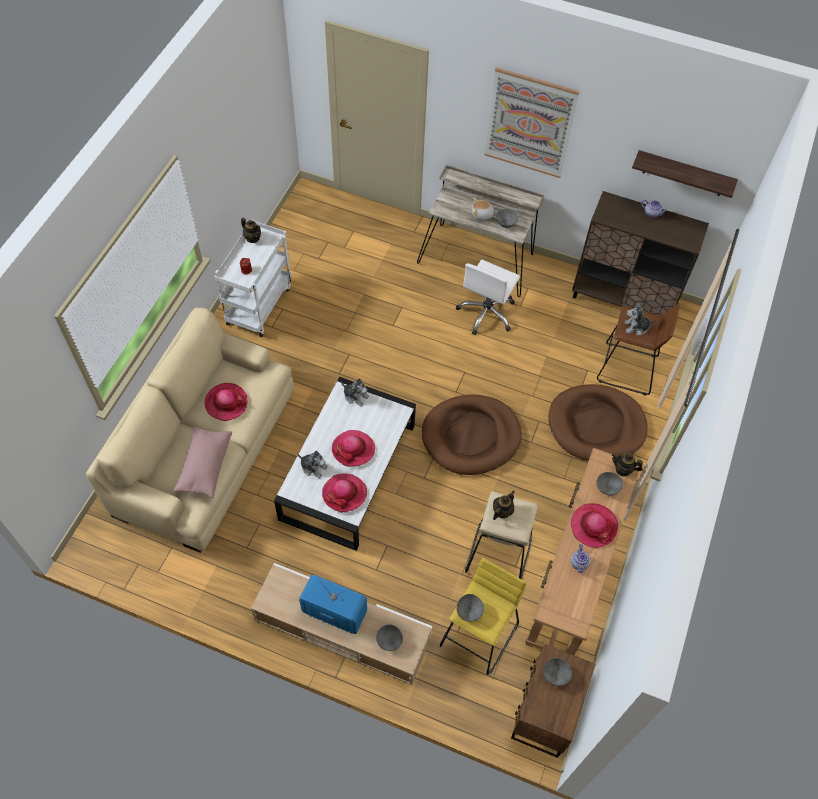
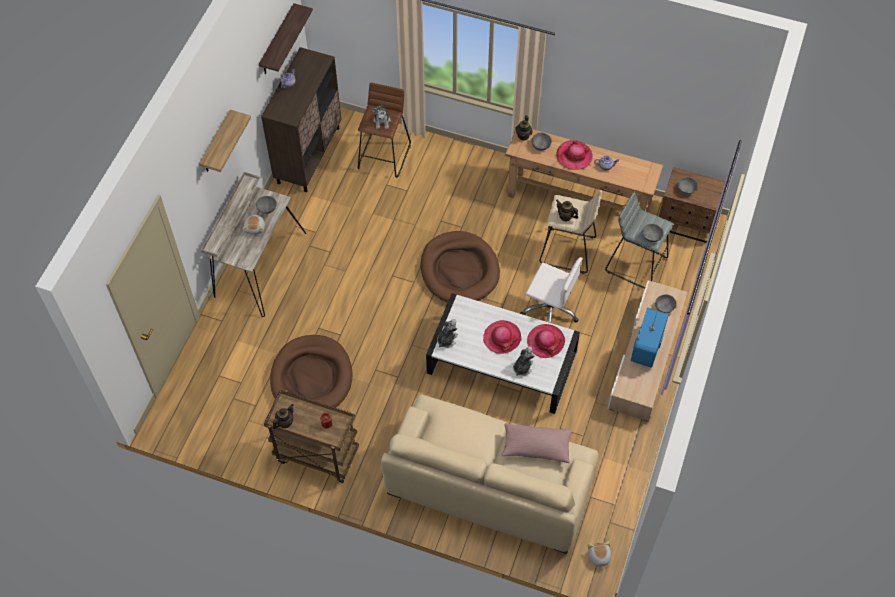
camera: 90 degrees left, 0 degrees up
hat [204,383,248,421] -> none
white cart [214,220,292,337] -> brown cart [264,390,359,483]
yellow stool [440,558,527,675] -> grey stool [605,191,673,288]
white office chair [456,260,520,335] -> white office chair moved to [520,257,583,323]
picture [485,67,580,178] -> shelf [199,110,251,172]
brown dog bed [548,384,648,461] -> brown dog bed moved to [270,335,353,408]
none -> plush toy [588,541,611,570]

